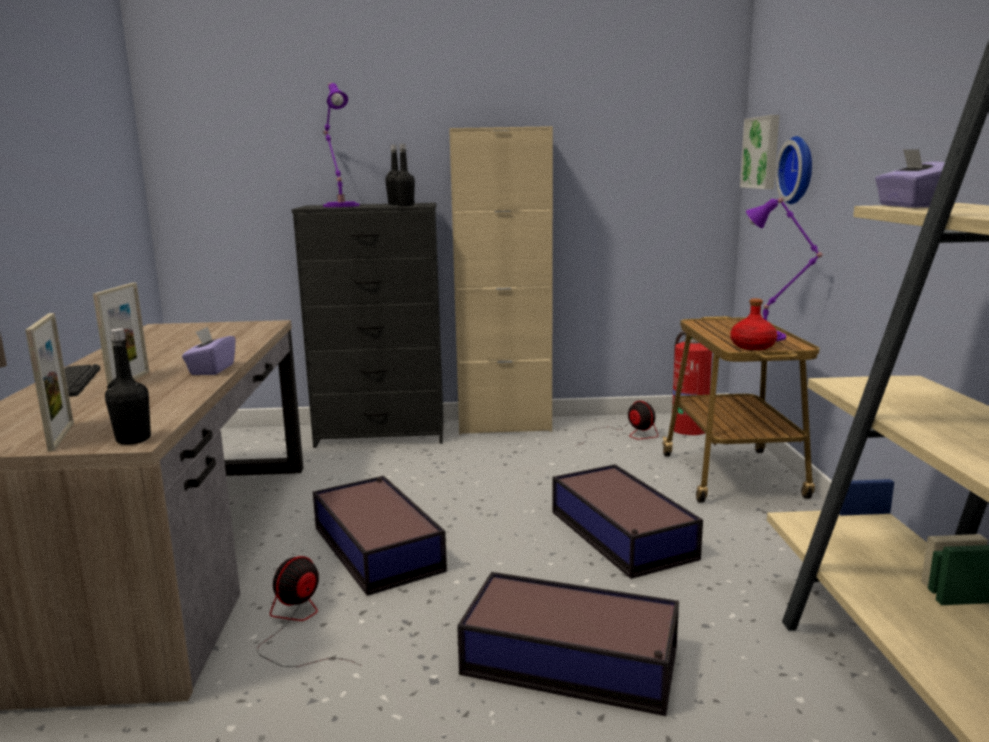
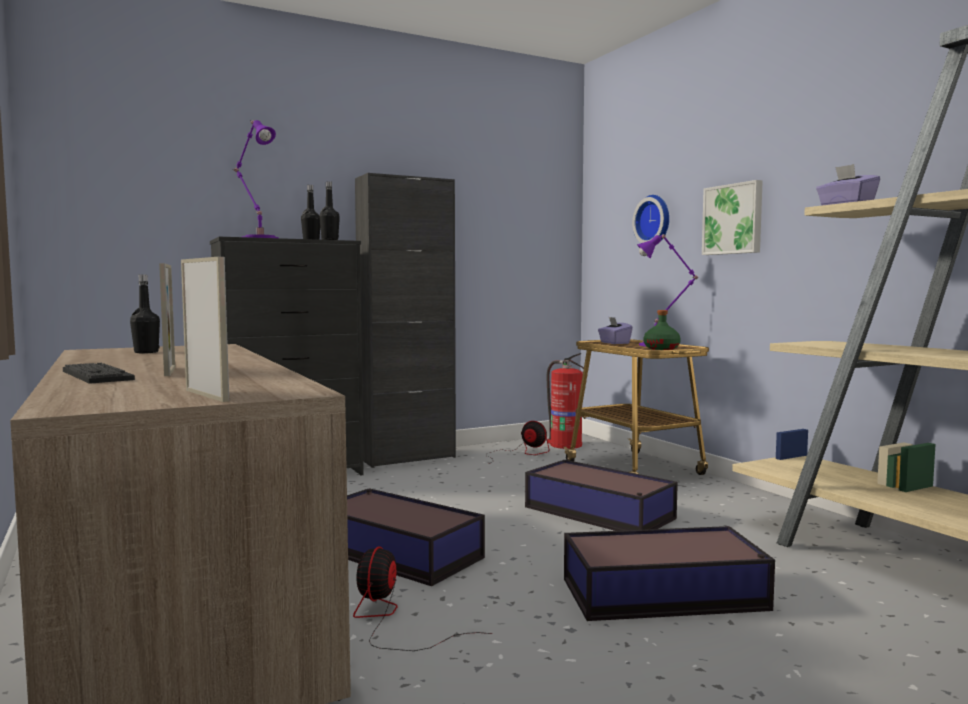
camera: 25 degrees left, 10 degrees down
black bottle [105,328,151,445] -> black bottle moved to [130,275,160,353]
purple tissue box [182,327,235,375] -> purple tissue box moved to [598,317,633,344]
beige cabinet [449,126,553,435] -> black cabinet [355,173,456,468]
red bottle [731,299,777,350] -> green bottle [644,310,681,350]
picture [740,115,779,189] -> picture moved to [702,180,763,255]

